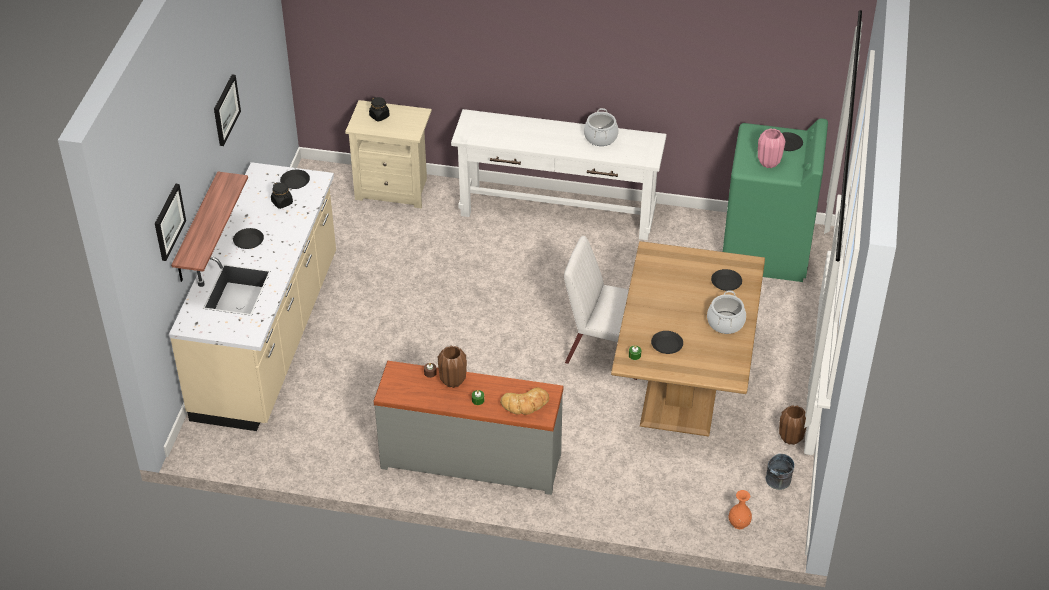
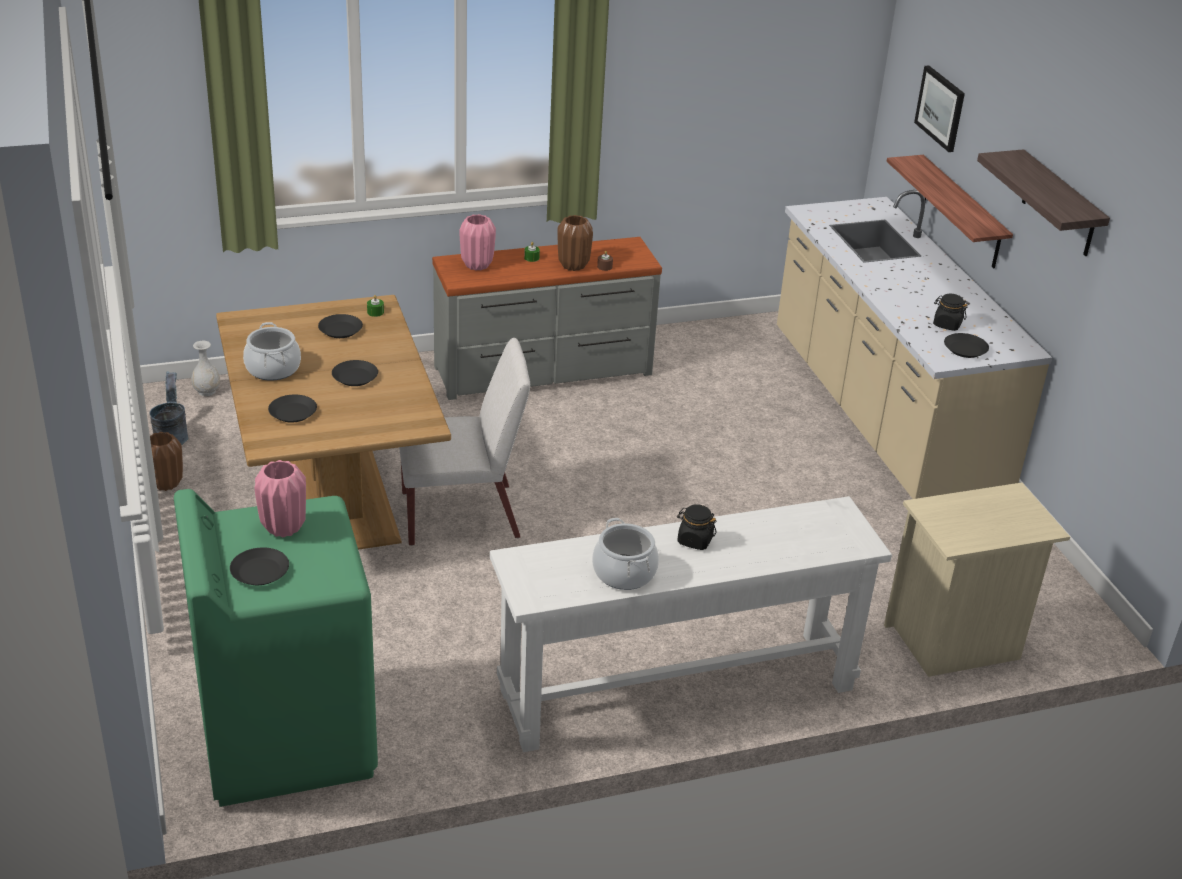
camera: 150 degrees right, 10 degrees down
picture [214,75,241,146] -> shelf [977,149,1110,256]
black plate [233,228,264,249] -> black plate moved to [332,360,378,386]
black jar [369,97,390,122] -> black jar moved to [677,504,717,550]
bread [500,387,549,415] -> pink vase [460,214,496,271]
orange vase [729,490,752,529] -> white vase [191,341,220,396]

